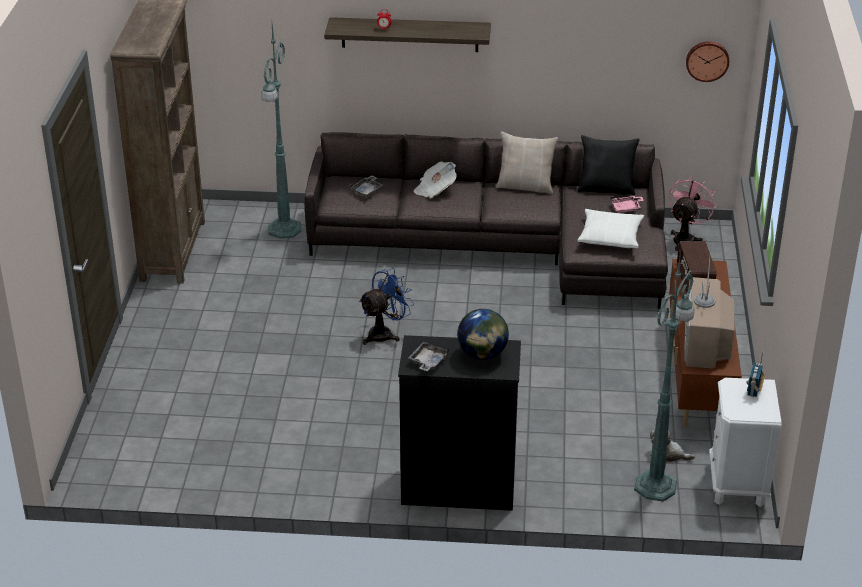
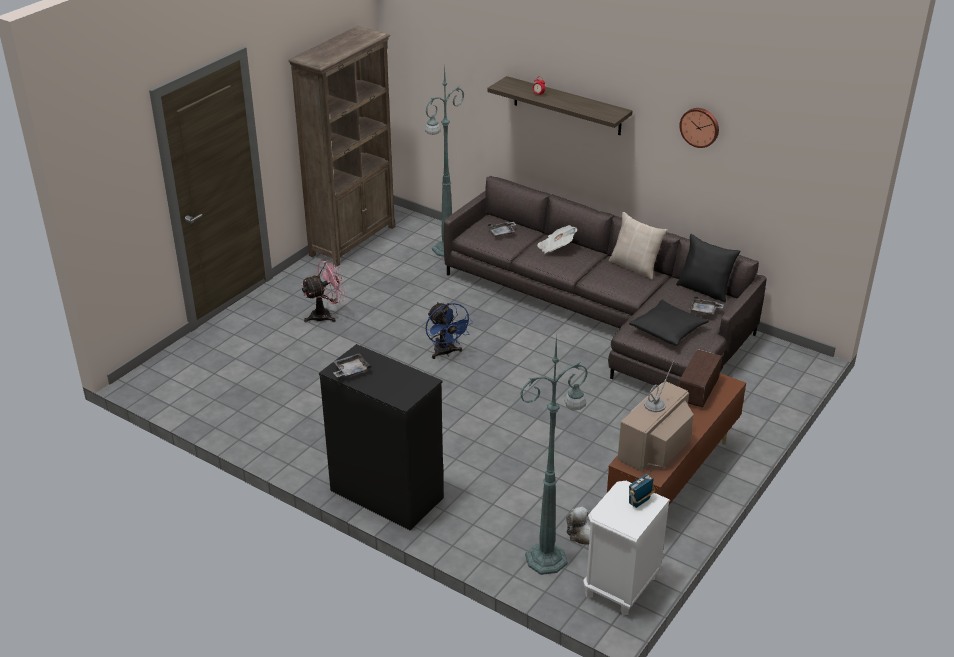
camera: 30 degrees right, 0 degrees up
blue fan [359,268,414,345] -> blue fan turned 75 degrees clockwise [426,302,473,359]
globe [457,309,509,360] -> none
white pillow [578,209,644,248] -> black pillow [629,299,709,346]
pink tray [610,196,644,213] -> grey tray [689,296,724,316]
pink fan [668,176,717,251] -> pink fan moved to [301,259,346,323]
wall clock [686,41,729,82] -> wall clock moved to [679,108,719,148]

